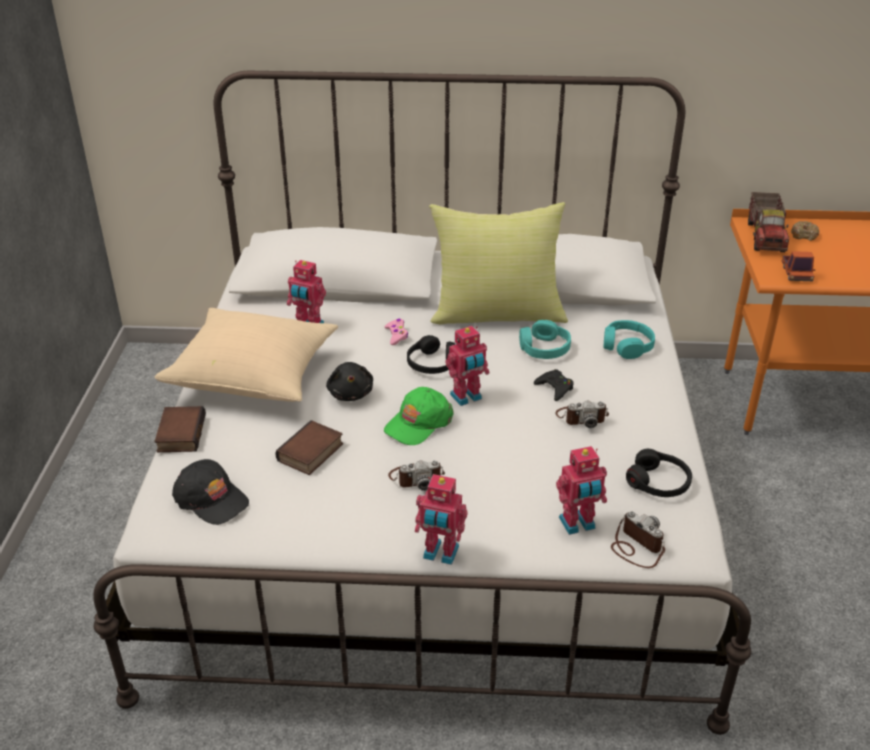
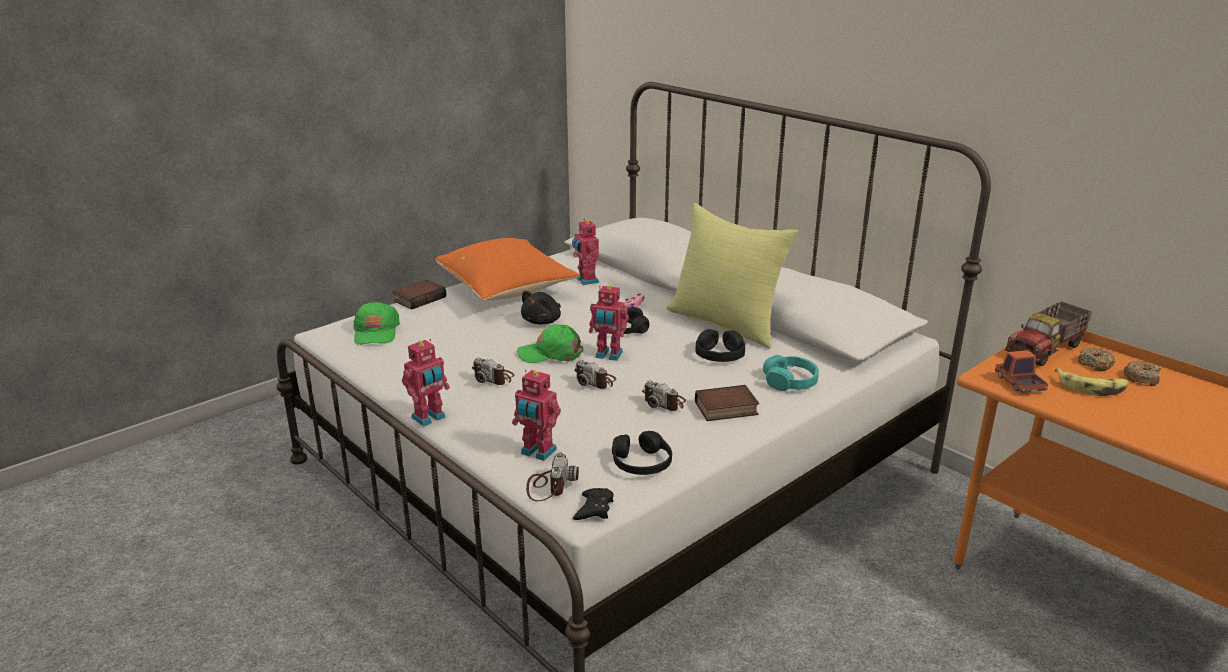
camera: 45 degrees right, 10 degrees down
beige pillow [155,308,338,402] -> orange pillow [436,238,580,301]
black cap [172,459,249,525] -> green cap [353,301,400,345]
book [275,420,343,475] -> book moved to [695,385,759,421]
toy robot [415,474,468,565] -> toy robot turned 105 degrees counterclockwise [402,339,450,426]
turquoise headphones [519,320,571,359] -> black headphones [695,329,745,362]
black game controller [534,369,574,401] -> black game controller moved to [573,488,614,520]
toy truck [782,251,815,281] -> toy truck turned 120 degrees clockwise [995,350,1048,393]
none -> camera [574,360,616,389]
none -> banana [1055,368,1129,396]
none -> donut [1123,361,1161,386]

